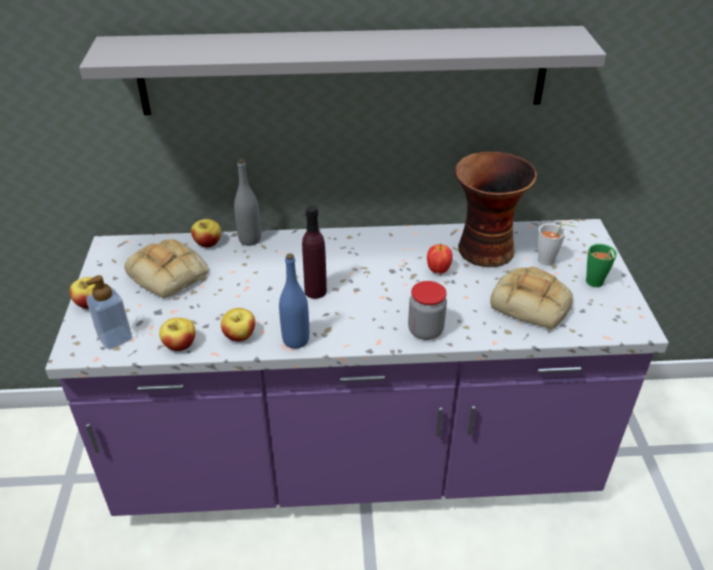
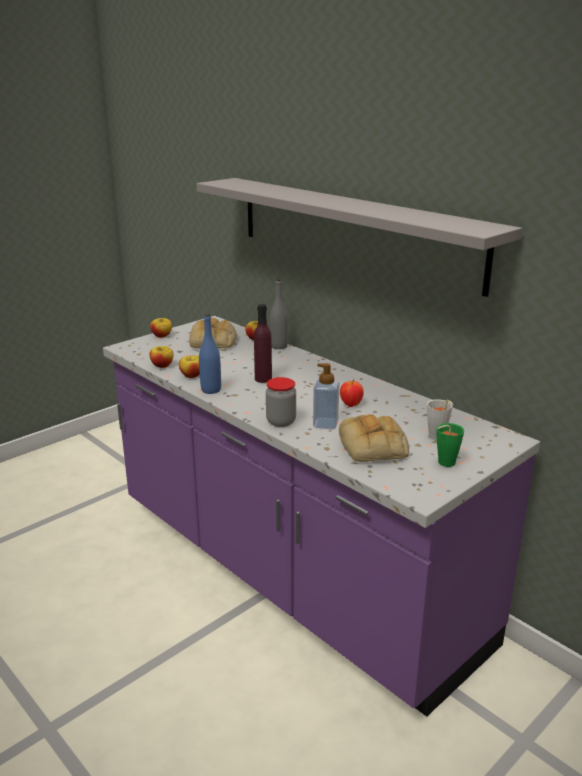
camera: 50 degrees right, 15 degrees down
soap dispenser [86,275,133,350] -> soap dispenser moved to [313,363,339,429]
vase [455,151,537,267] -> none

